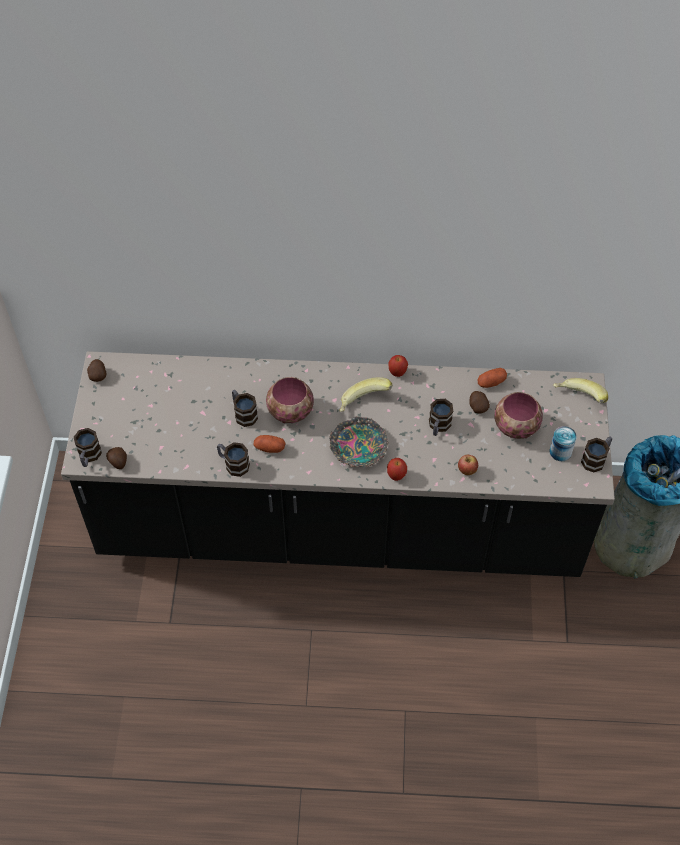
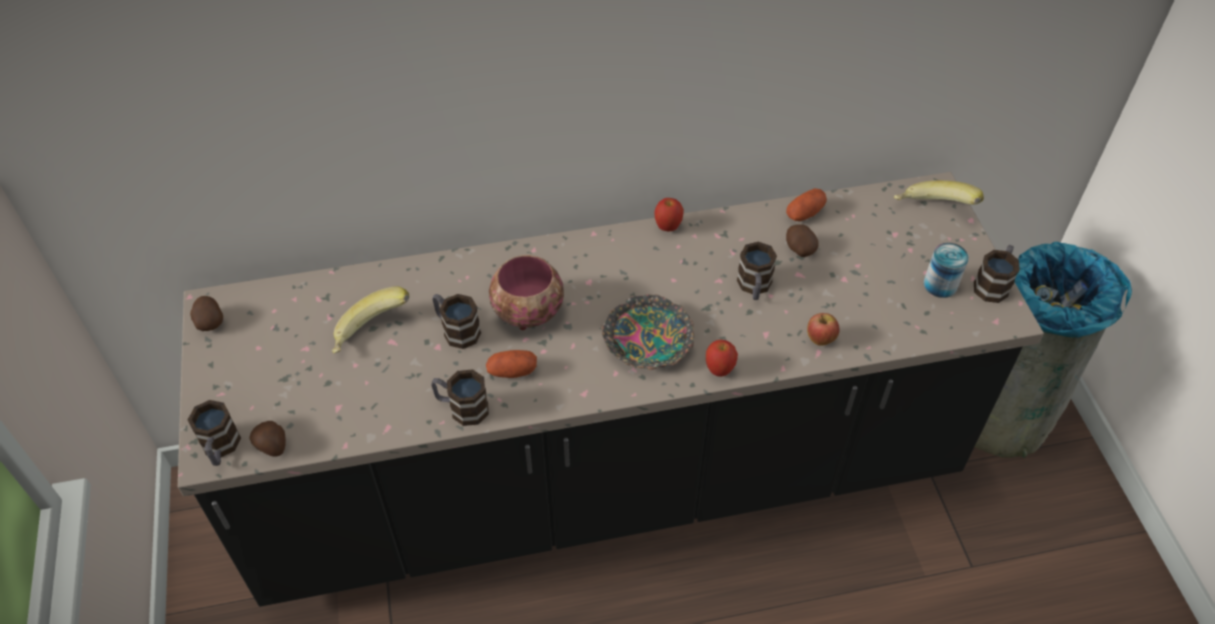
camera: 15 degrees left, 5 degrees down
banana [339,377,392,412] -> banana moved to [332,286,409,353]
bowl [494,392,543,439] -> none

